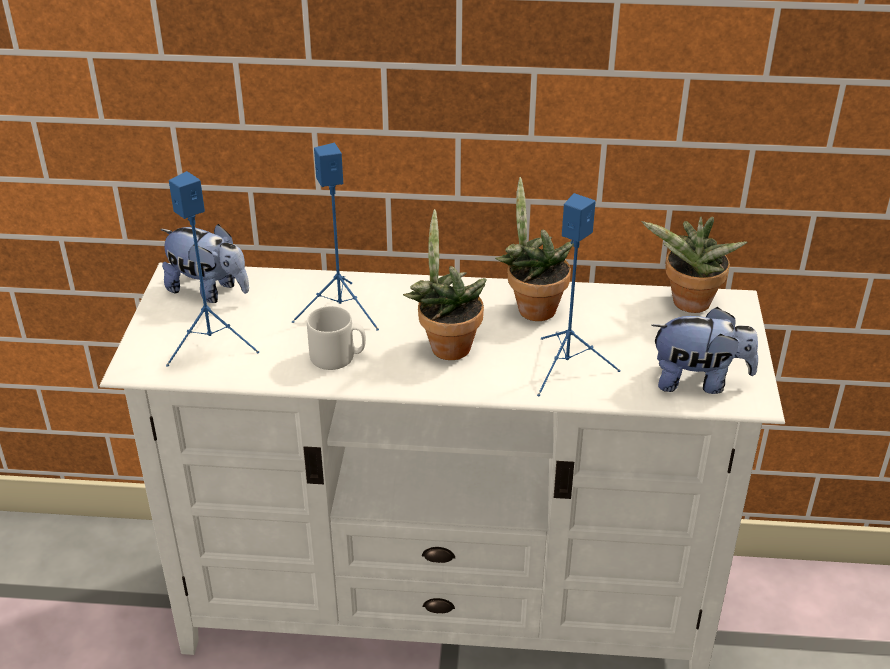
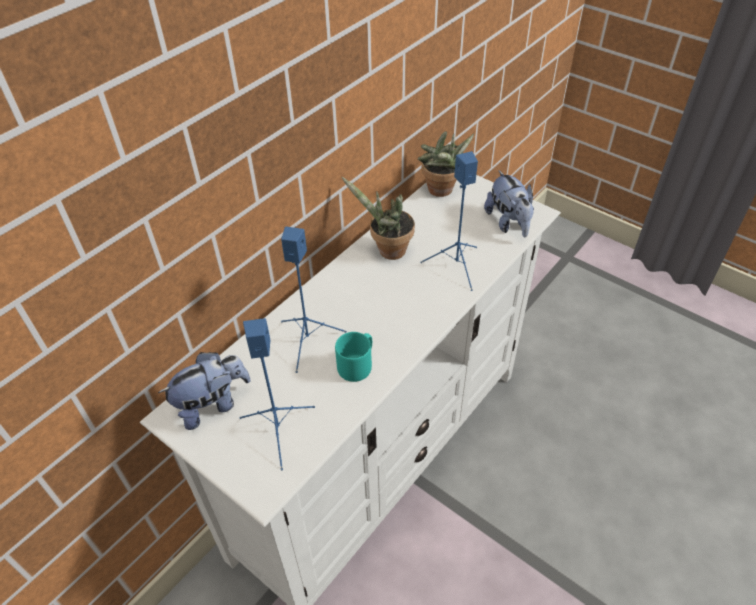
camera: 55 degrees left, 10 degrees up
grey mug [307,306,366,370] -> turquoise mug [335,332,372,382]
potted plant [403,209,487,360] -> none
plush toy [651,307,758,394] -> plush toy turned 120 degrees clockwise [484,170,534,237]

